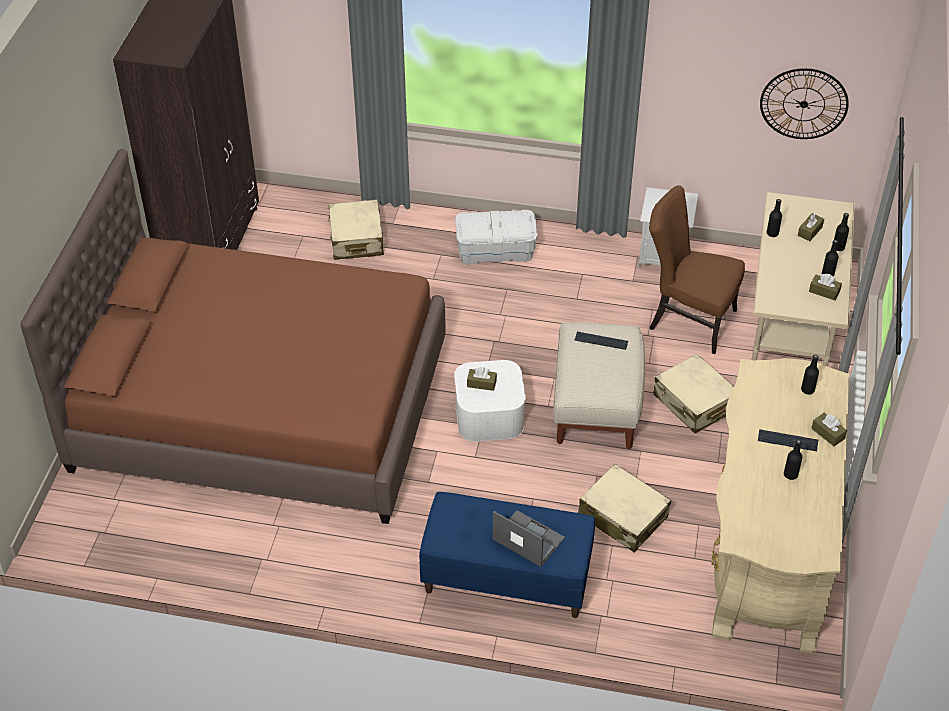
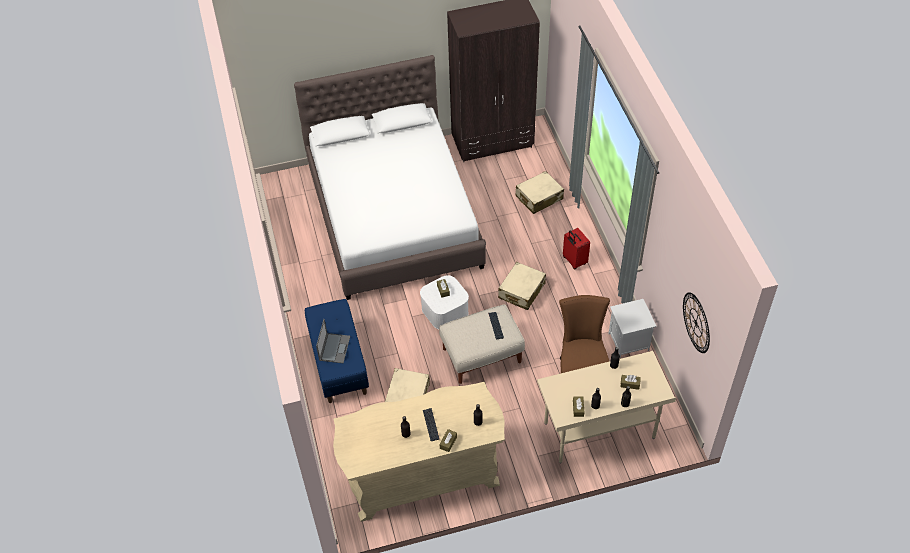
camera: 65 degrees right, 5 degrees up
brown bed [20,149,446,524] -> white bed [294,55,486,300]
white storage box [455,210,538,264] -> red suitcase [563,228,590,269]
beige suitcase [653,354,734,433] -> beige suitcase moved to [498,262,546,310]

